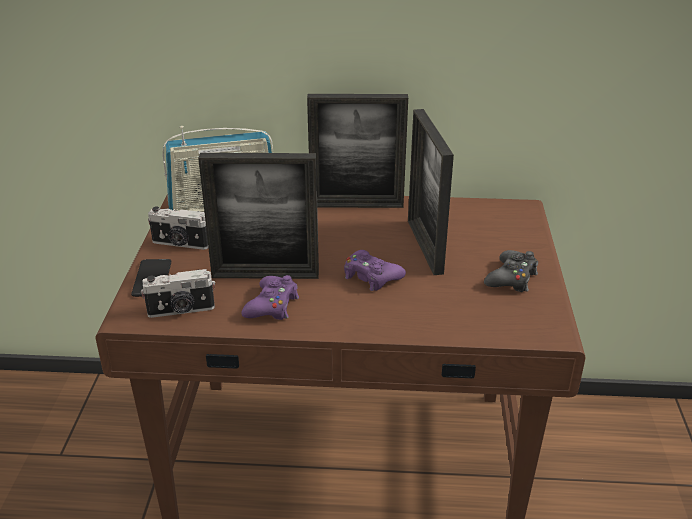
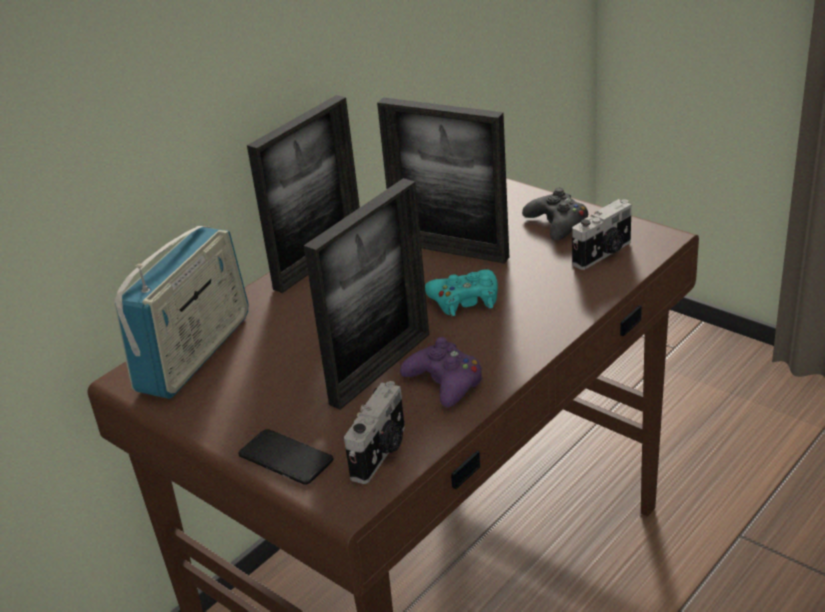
camera: 50 degrees left, 0 degrees up
camera [148,206,208,250] -> camera moved to [572,199,632,270]
purple game controller [344,250,406,291] -> turquoise game controller [425,269,498,316]

